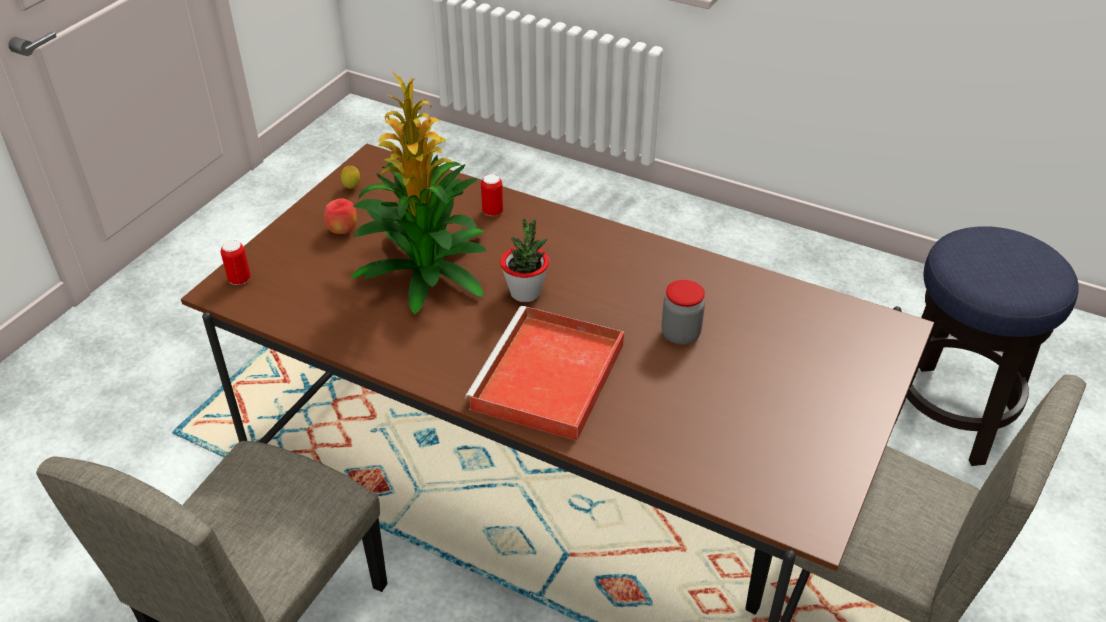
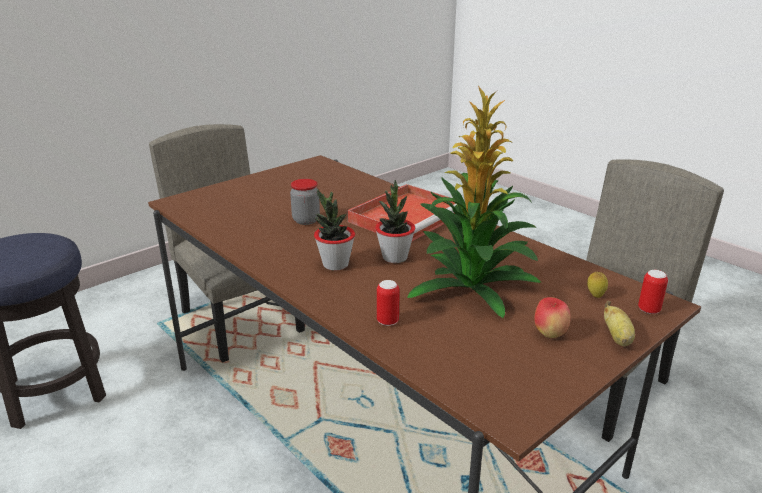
camera: 160 degrees left, 15 degrees down
lemon [341,166,360,189] -> lemon moved to [587,272,608,298]
none -> potted plant [314,189,355,271]
none -> banana [604,301,635,346]

